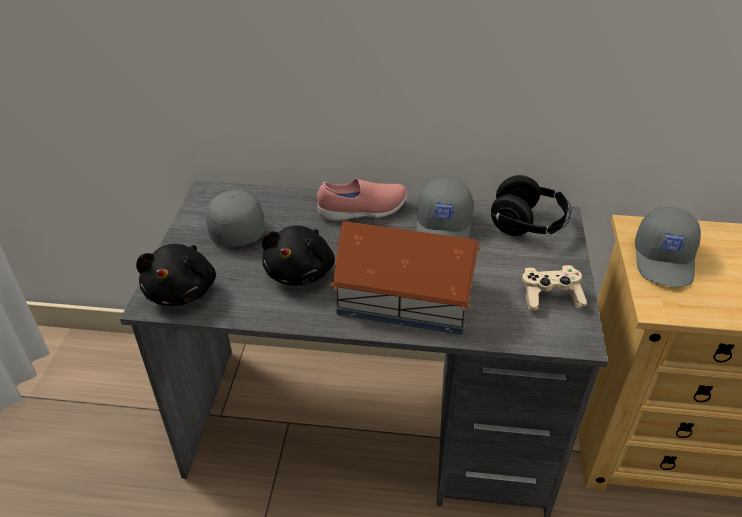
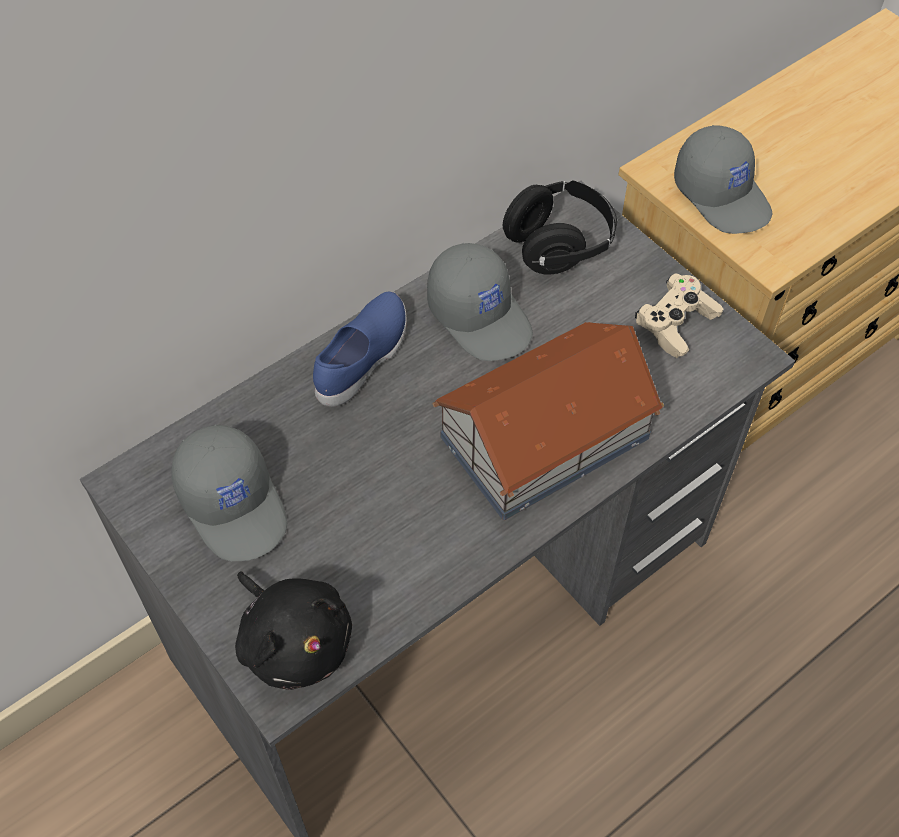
camera: 45 degrees left, 15 degrees up
grey cap [206,190,265,247] -> grey cap turned 150 degrees counterclockwise [171,424,287,561]
black plush toy [262,225,335,286] -> none
pink shoe [317,179,407,221] -> blue shoe [313,292,407,407]

